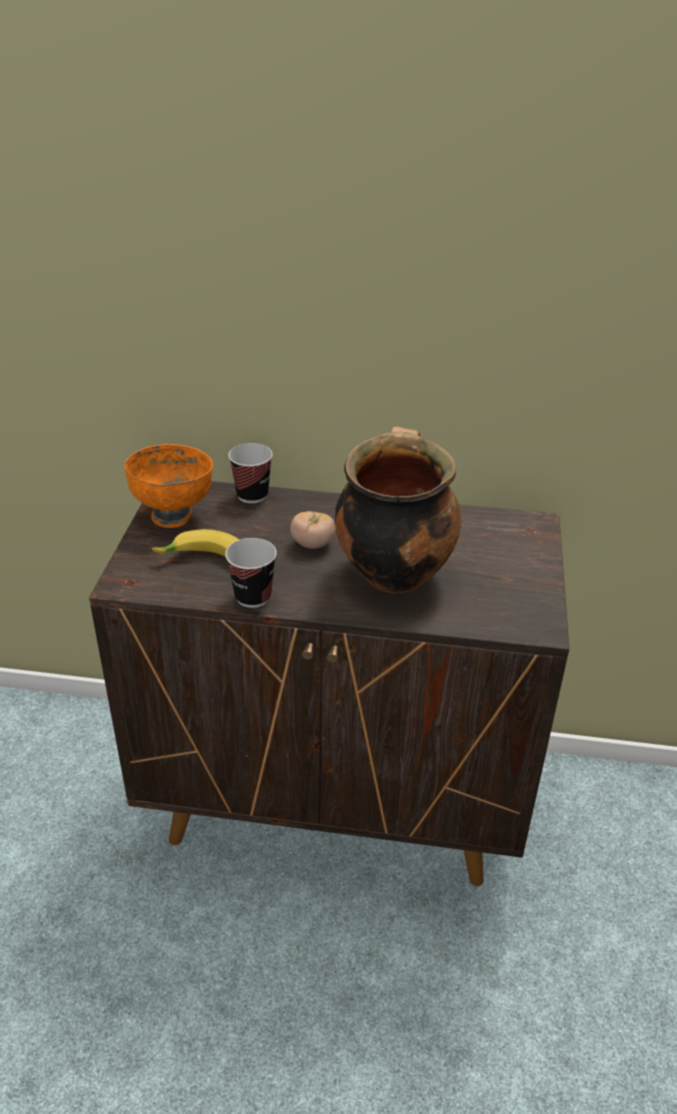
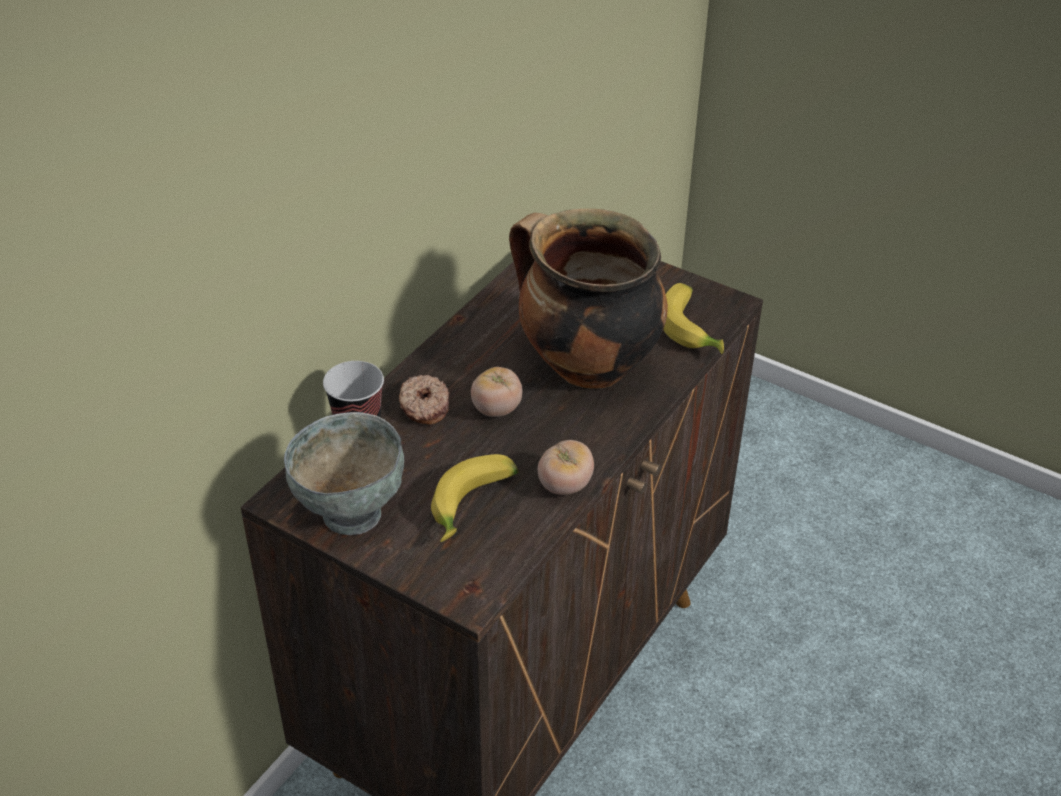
camera: 65 degrees left, 5 degrees up
orange bowl [124,444,213,528] -> grey bowl [284,412,404,535]
cup [225,538,277,608] -> tomato [538,440,594,495]
none -> donut [399,375,450,424]
none -> banana [663,283,724,354]

